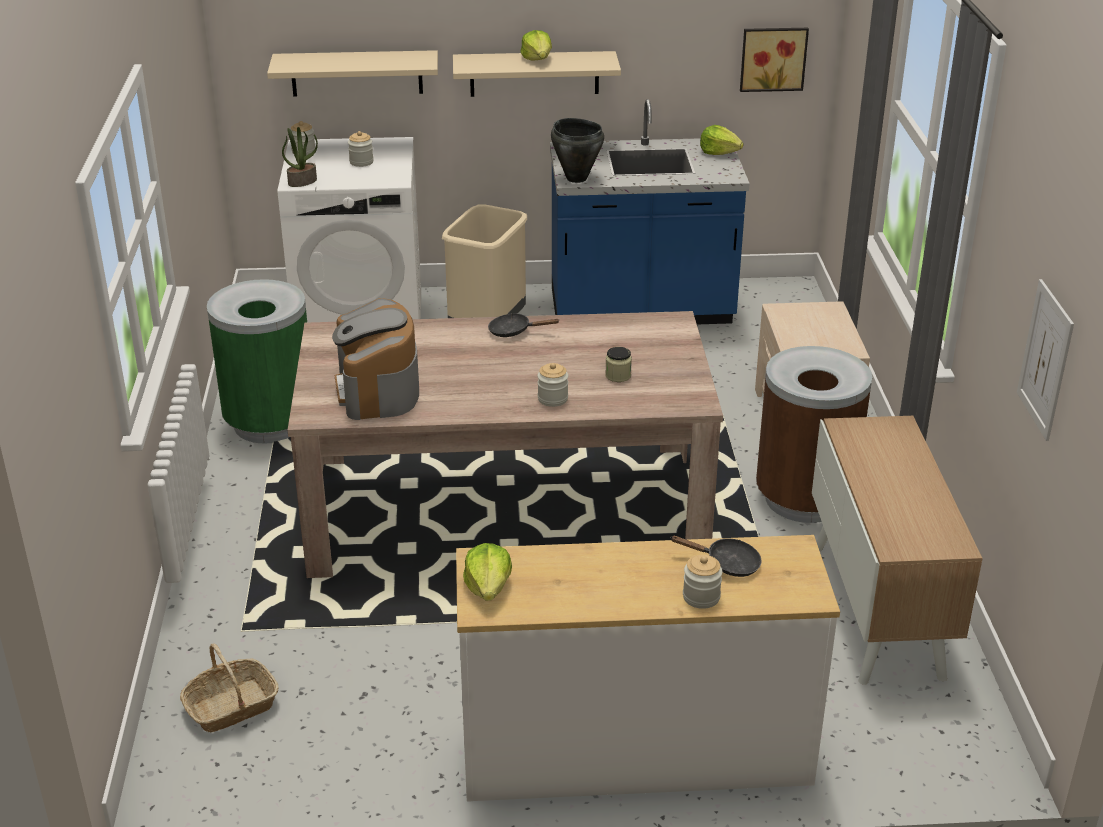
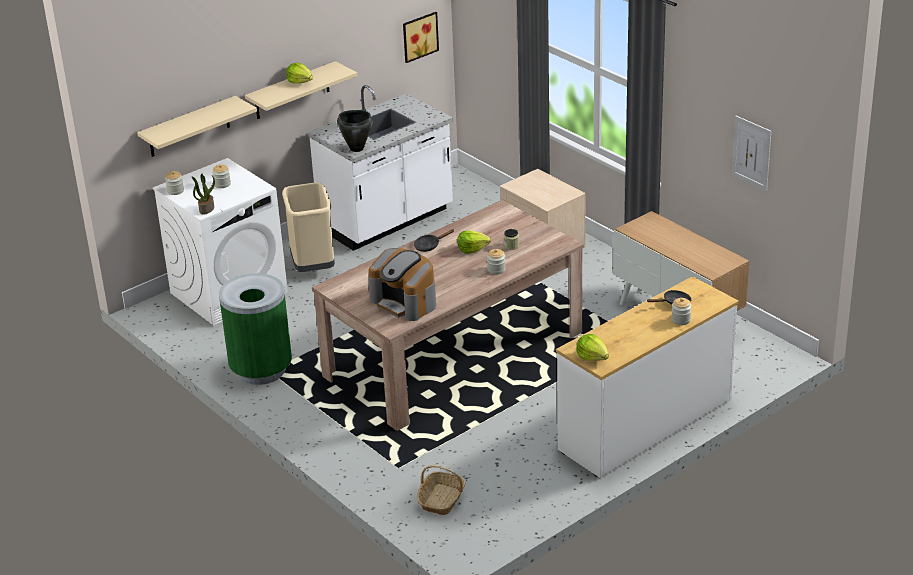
camera: 35 degrees left, 0 degrees up
blue counter [550,99,750,324] -> white counter [308,85,453,251]
lettuce [700,125,744,155] -> lettuce moved to [457,231,491,254]
brown trash can [756,346,872,523] -> none

